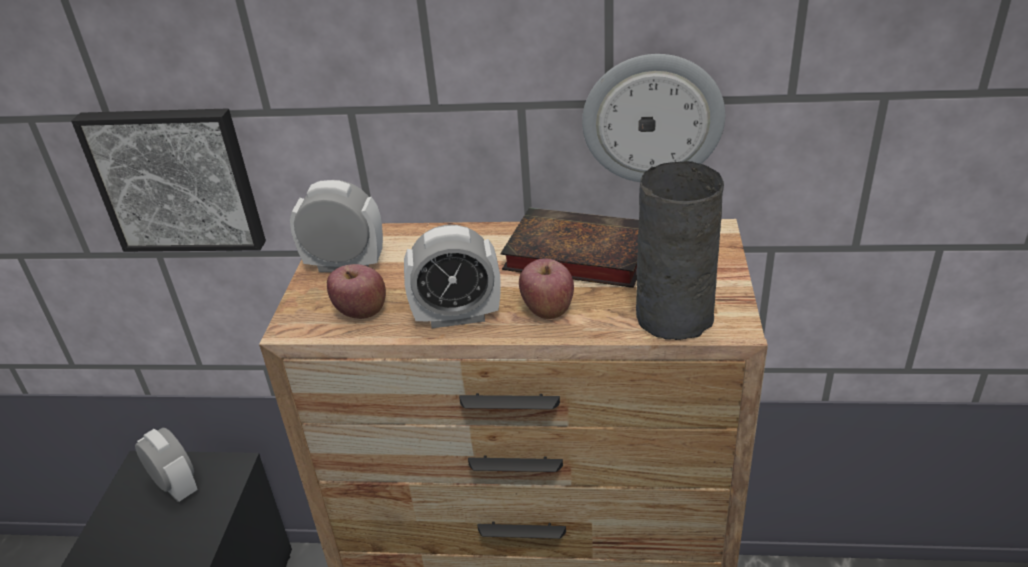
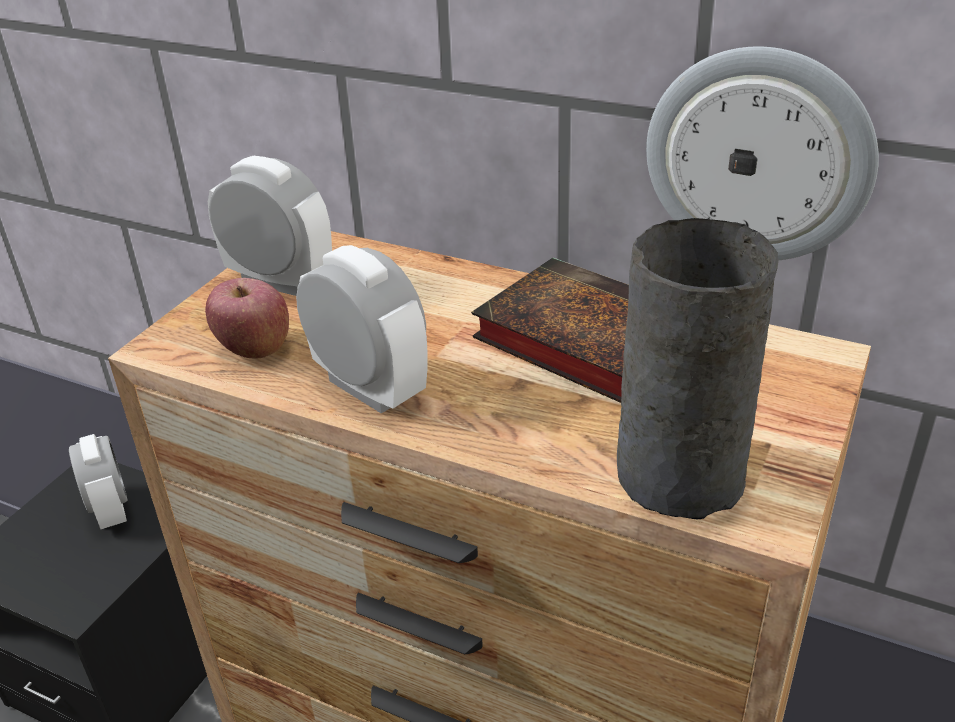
camera: 20 degrees right, 0 degrees up
picture [71,108,266,252] -> none
alarm clock [404,225,501,328] -> alarm clock turned 150 degrees counterclockwise [296,245,427,414]
apple [519,259,574,319] -> none

